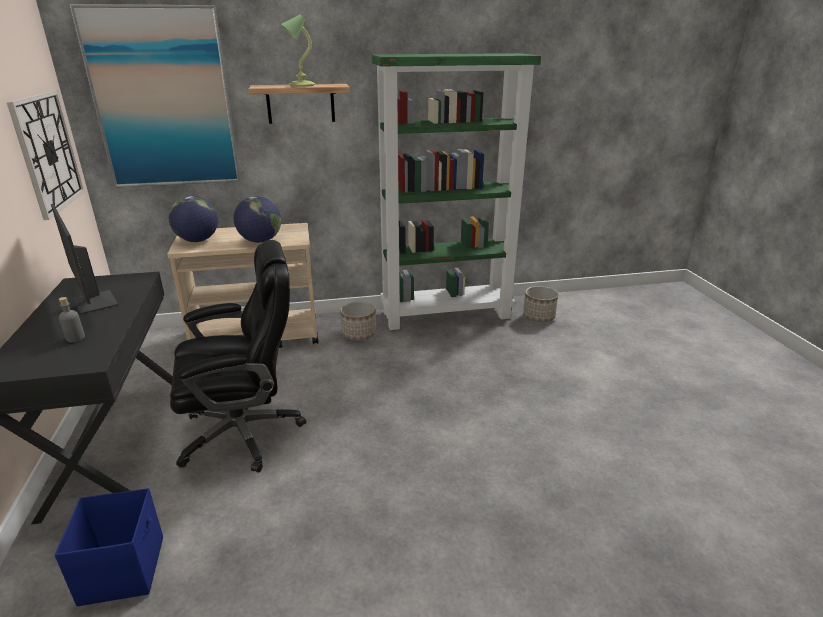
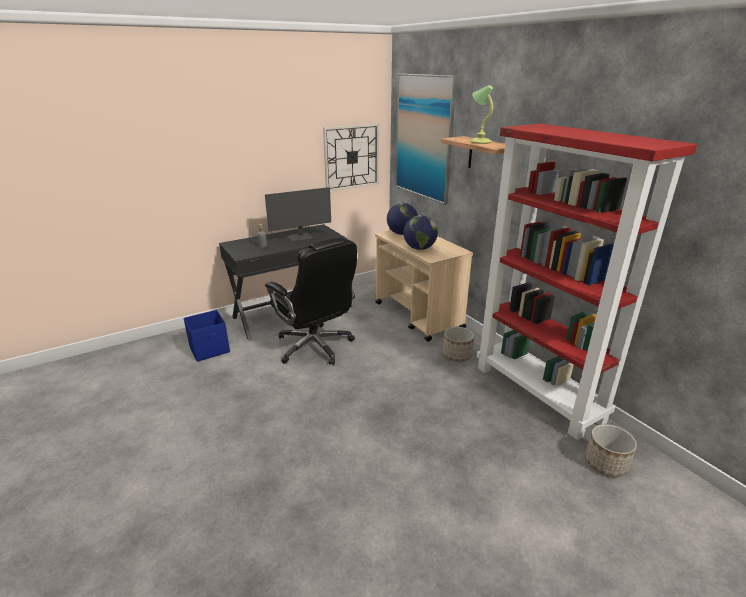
camera: 70 degrees right, 0 degrees up
monitor [51,204,118,314] -> monitor turned 150 degrees counterclockwise [265,187,331,242]
green bookcase [372,53,541,330] -> red bookcase [476,124,698,440]

